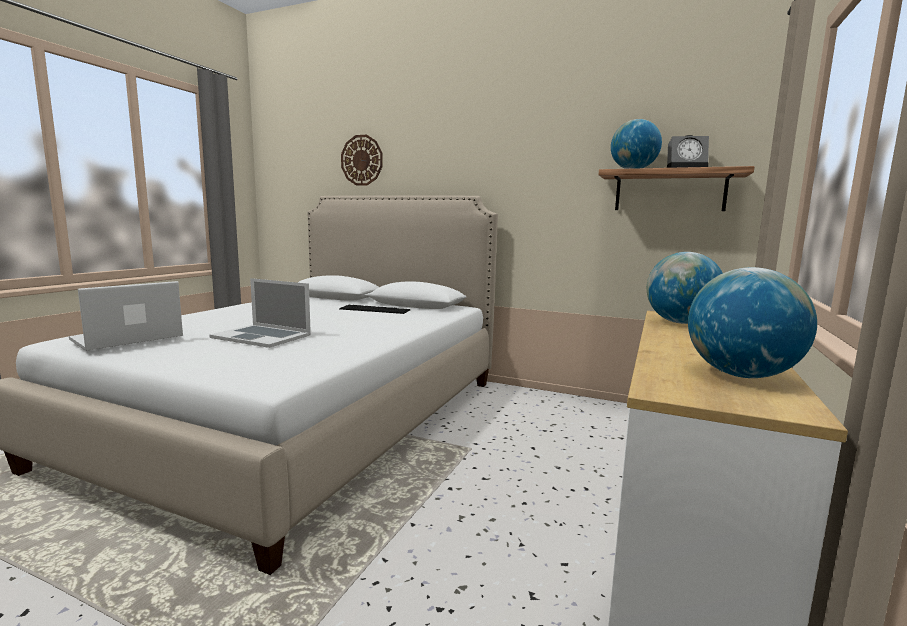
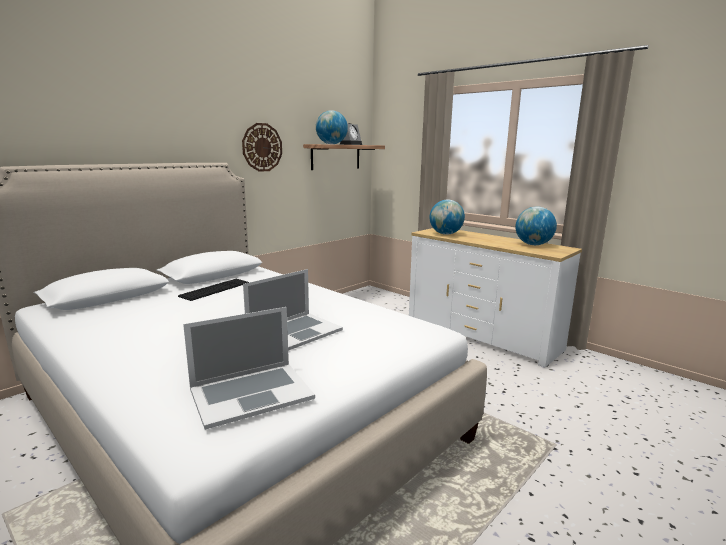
camera: 70 degrees left, 5 degrees up
laptop [69,281,183,351] -> laptop turned 90 degrees counterclockwise [183,307,315,430]
wall clock [341,135,383,186] -> wall clock moved to [242,123,282,172]

